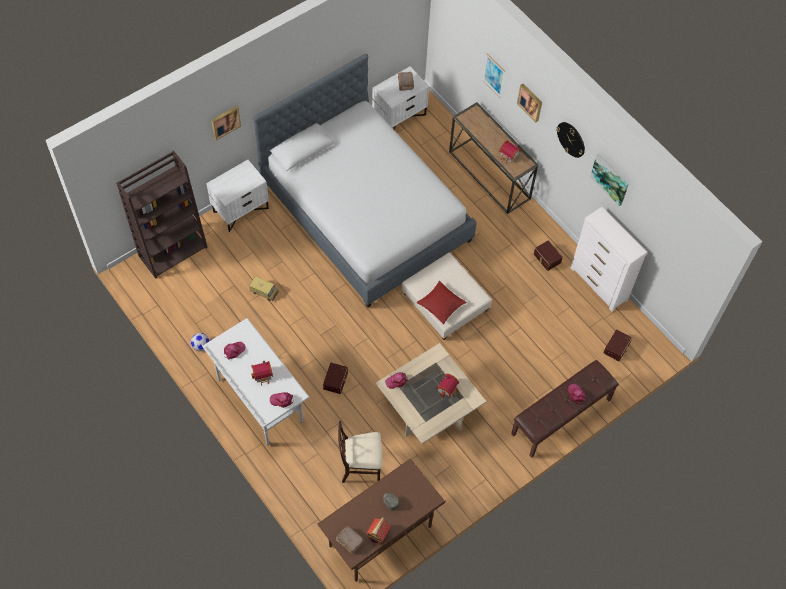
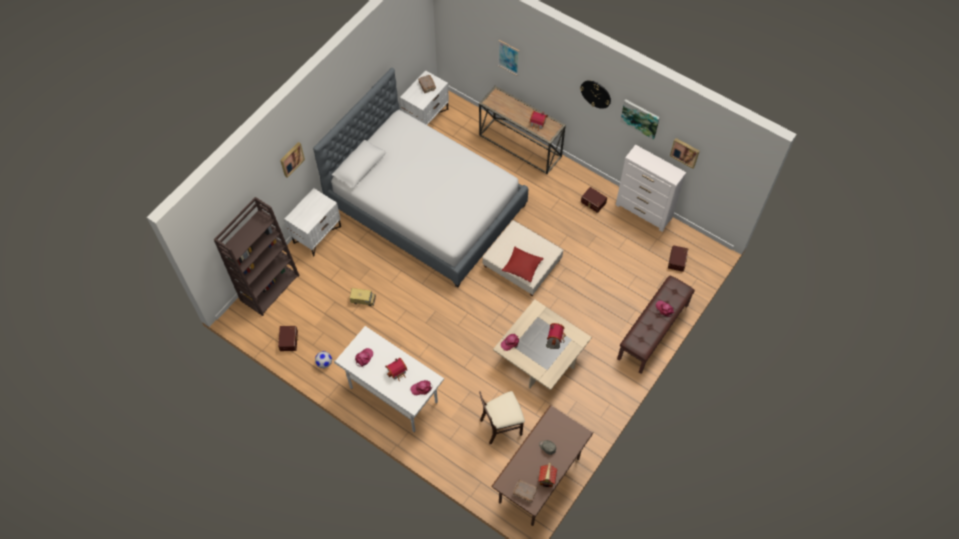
camera: 15 degrees left, 0 degrees up
brown storage box [323,363,348,394] -> brown storage box moved to [278,326,298,351]
picture [517,84,542,122] -> picture moved to [670,138,700,169]

